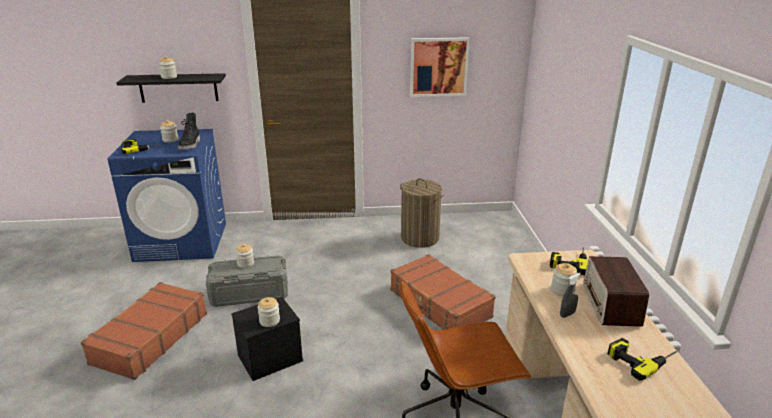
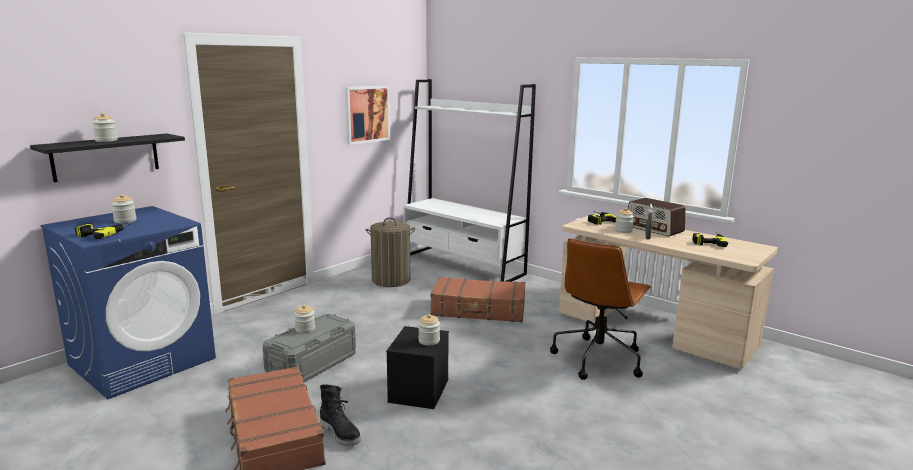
camera: 45 degrees left, 10 degrees down
black boot [178,113,200,150] -> black boot moved to [320,384,361,446]
none -> white bookcase [403,79,536,282]

